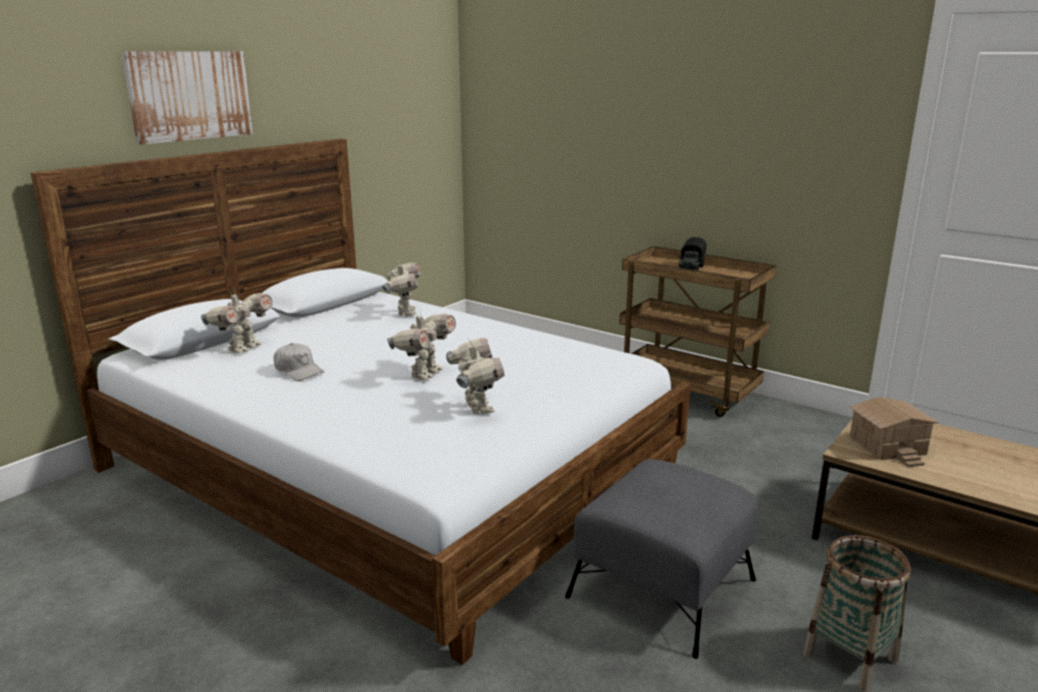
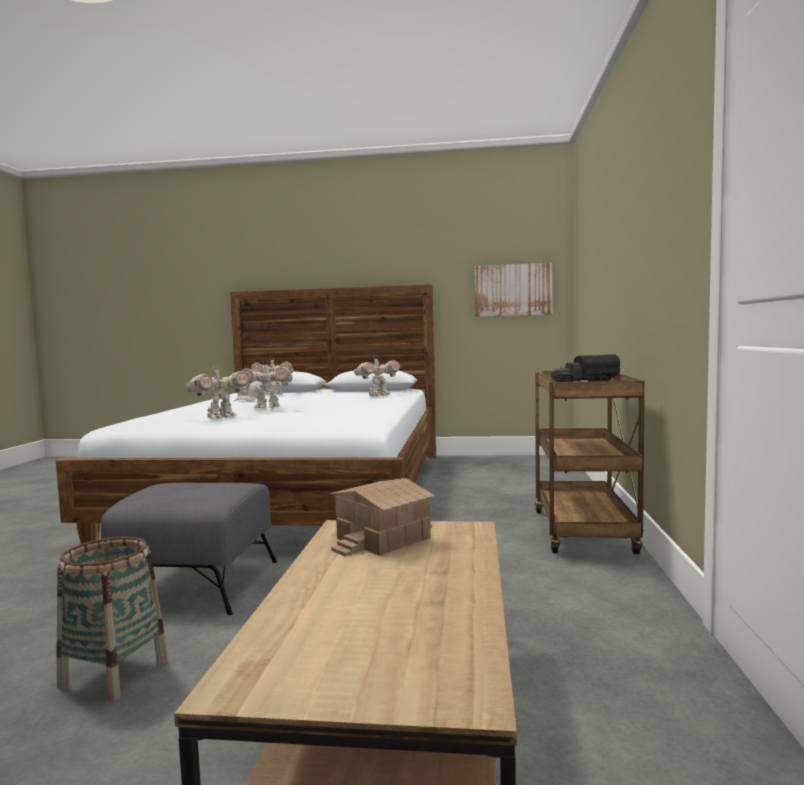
camera: 60 degrees right, 15 degrees down
picture [121,51,253,145] -> picture moved to [475,263,552,317]

